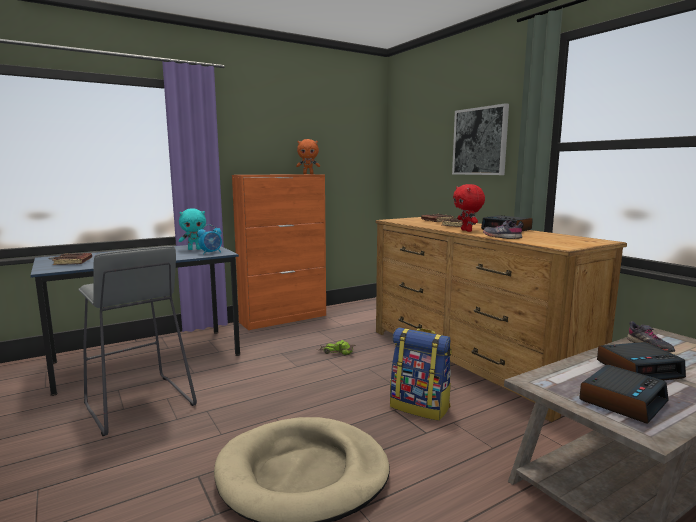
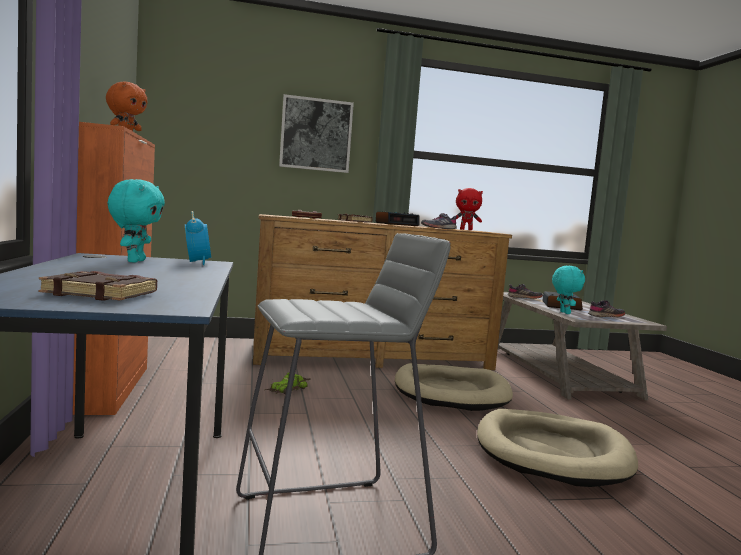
camera: 70 degrees left, 5 degrees down
backpack [390,328,452,421] -> beige dog bed [395,363,513,411]
red plush toy [453,184,485,232] -> red plush toy moved to [456,188,483,230]
alarm clock [579,365,669,424] -> grey shoe [588,300,625,317]
none -> turquoise plush toy [552,266,585,314]

